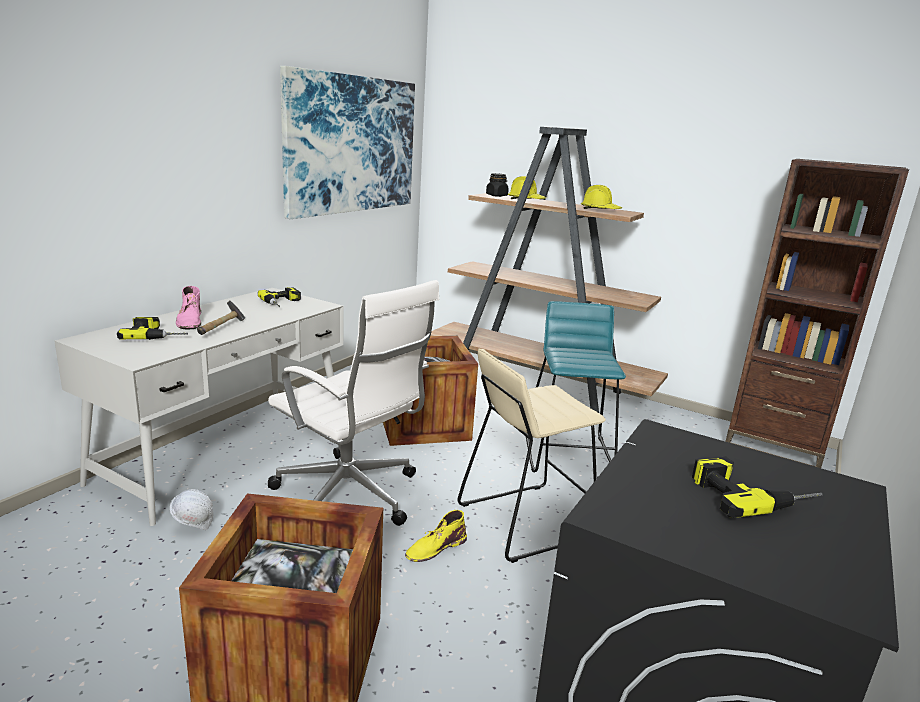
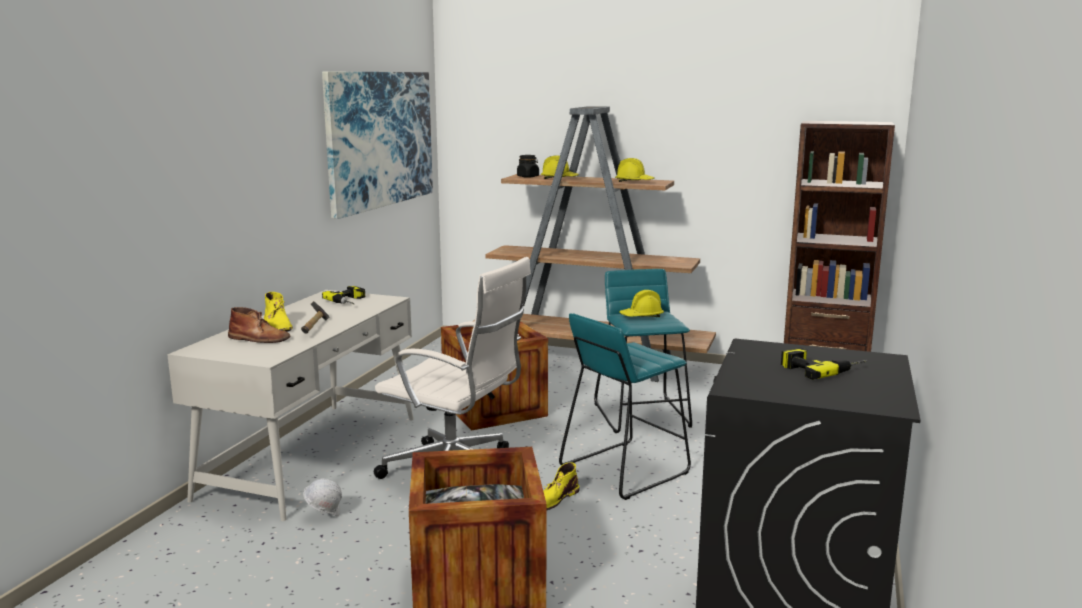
camera: 10 degrees left, 5 degrees down
power drill [117,317,188,340] -> brown boot [228,307,291,343]
pink boot [176,286,201,330] -> yellow boot [264,292,293,331]
beige stool [458,348,606,563] -> turquoise stool [559,313,691,500]
none -> yellow hard hat [619,290,664,317]

